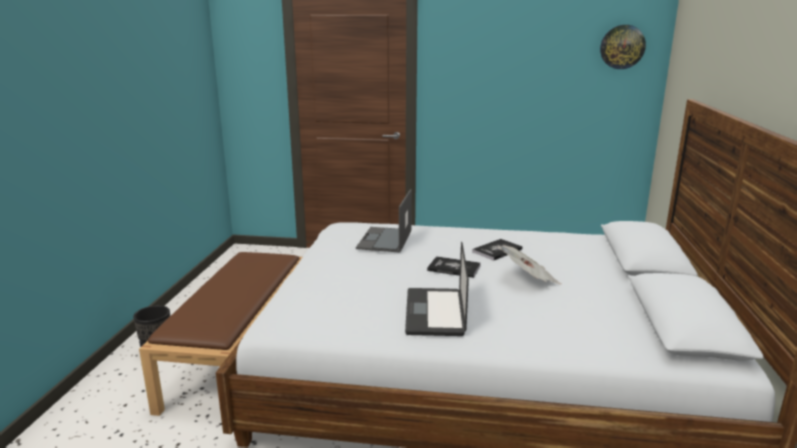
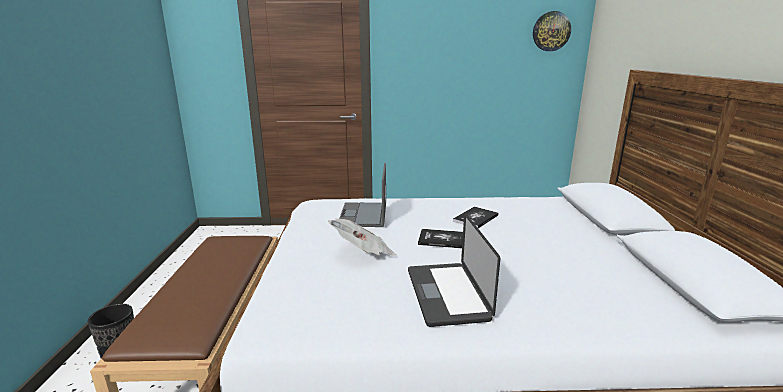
camera: 10 degrees left, 0 degrees up
newspaper [498,245,562,284] -> newspaper moved to [328,219,397,256]

